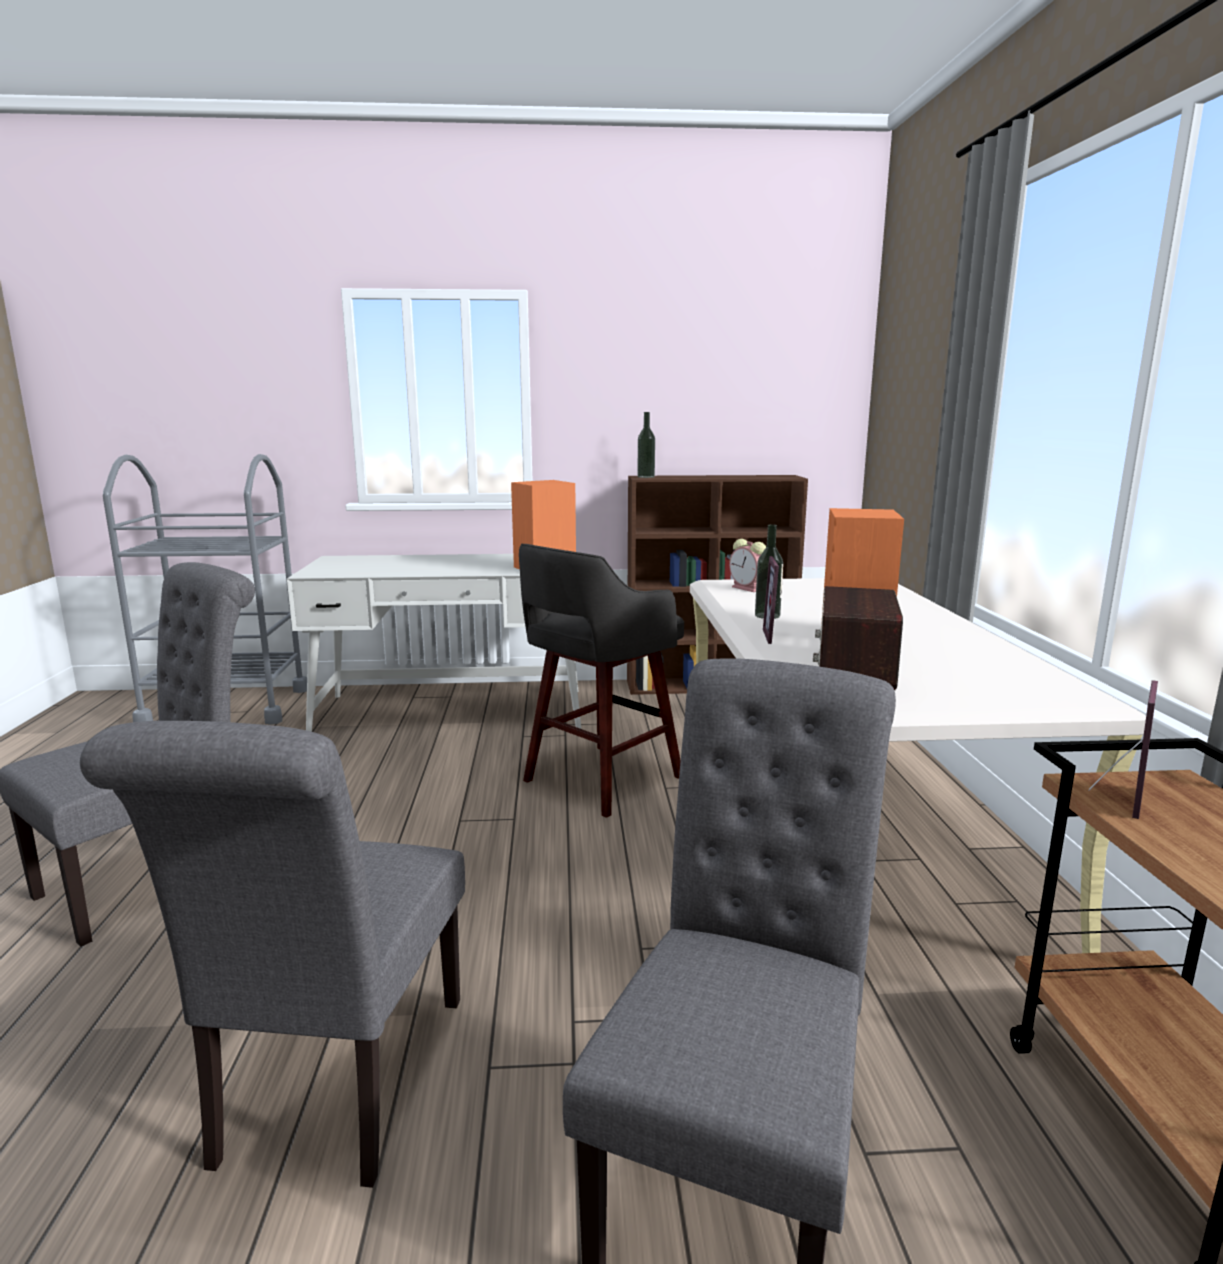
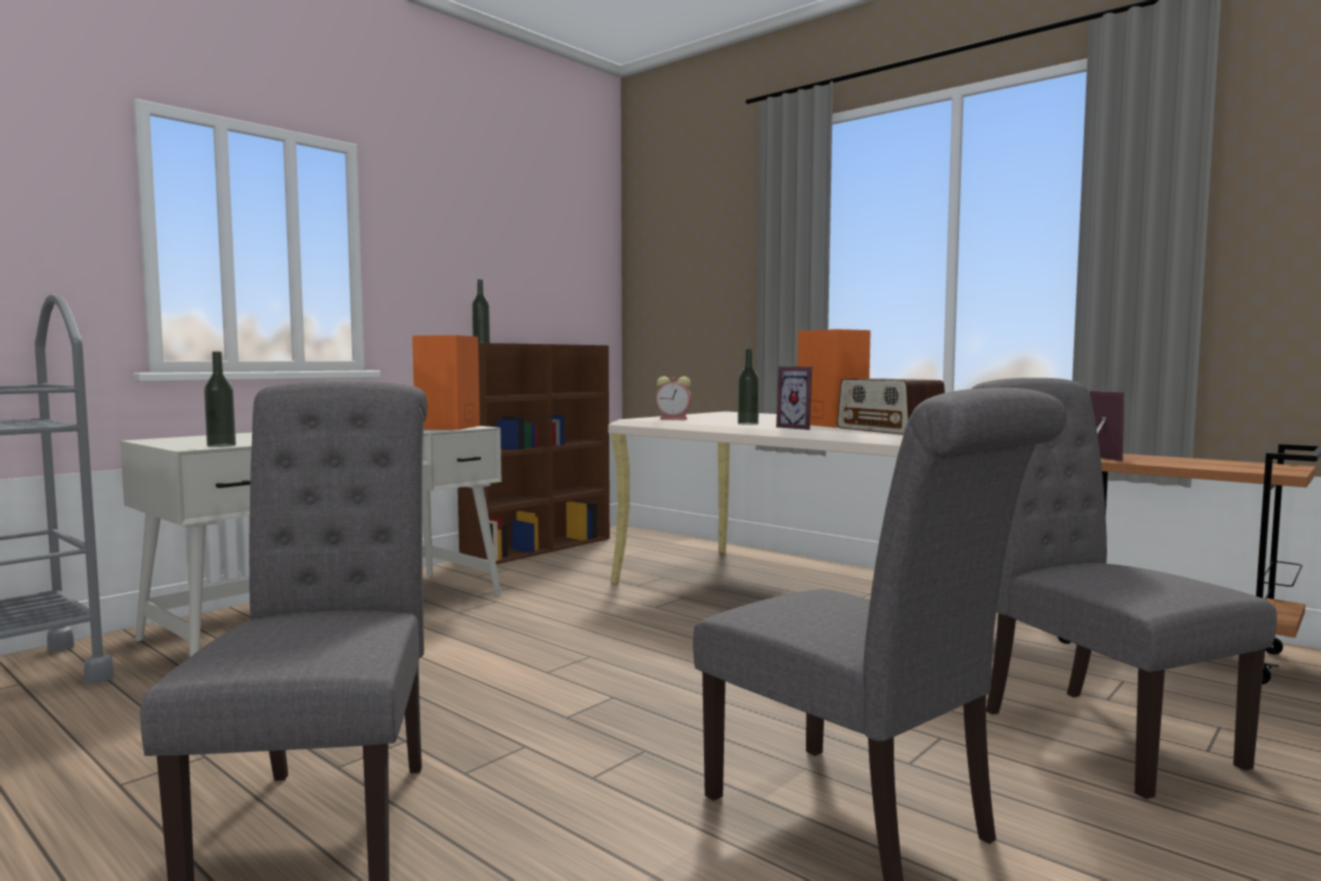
camera: 45 degrees left, 10 degrees down
grey stool [519,544,684,818] -> none
none -> bottle [204,351,236,447]

